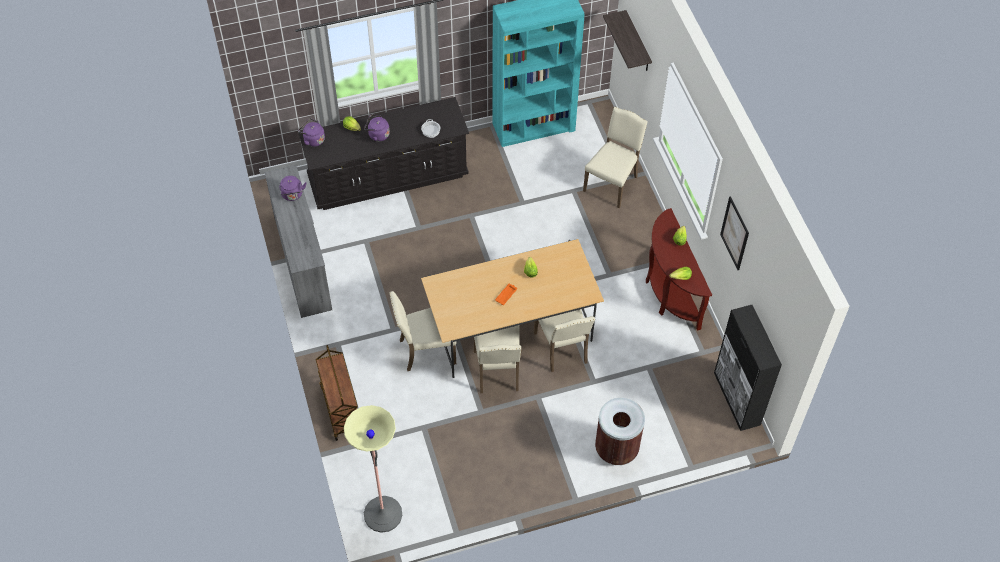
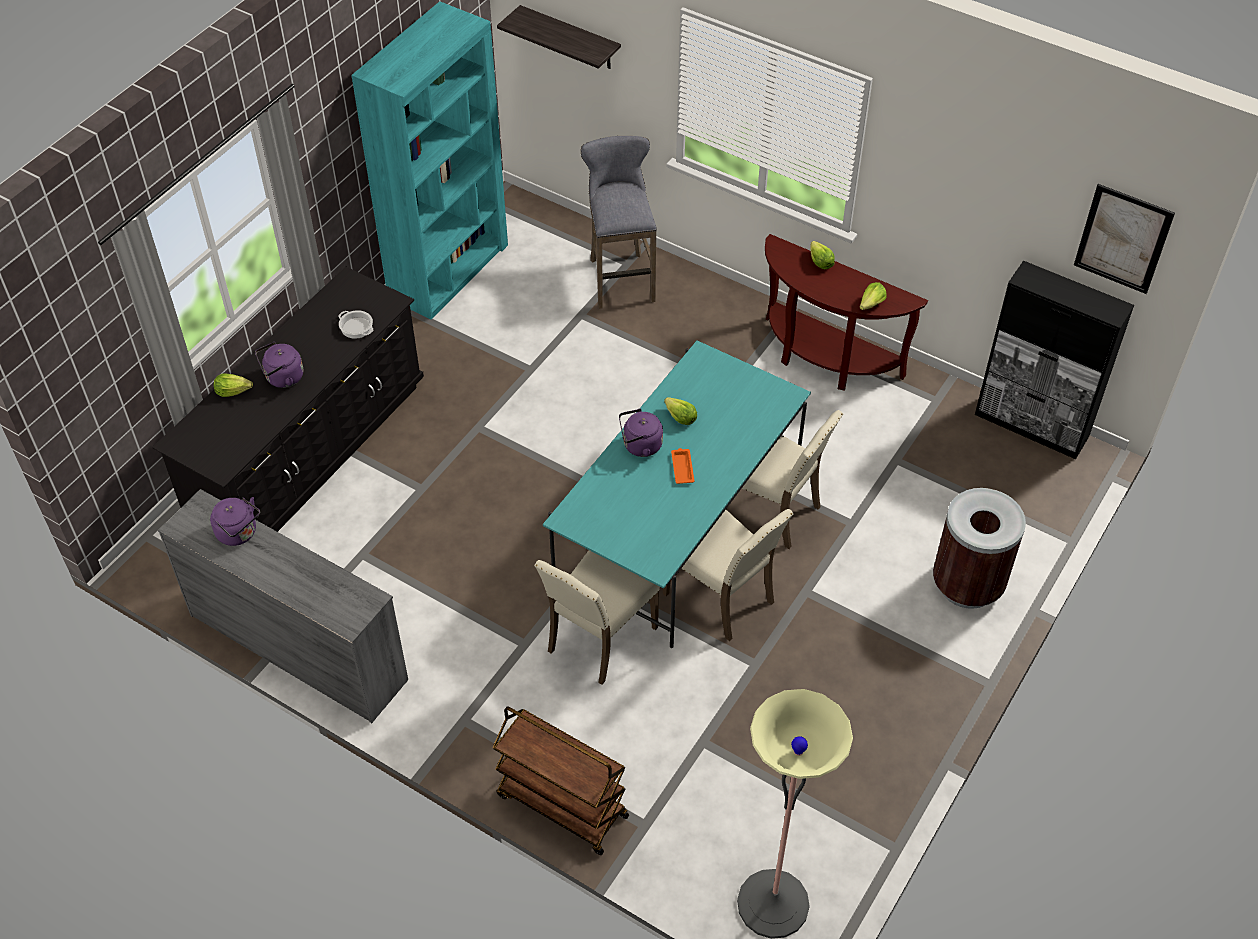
camera: 40 degrees left, 5 degrees down
purple kettle [298,118,325,147] -> purple kettle moved to [619,409,663,457]
beige dining table [421,239,604,378] -> turquoise dining table [543,341,811,648]
beige chair [583,107,648,208] -> grey stool [581,136,657,309]
picture [720,196,749,270] -> picture moved to [1074,184,1175,294]

